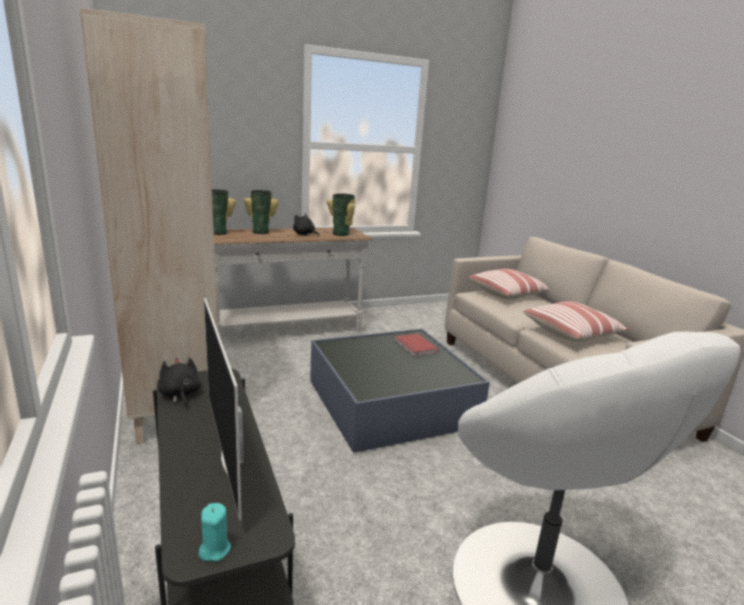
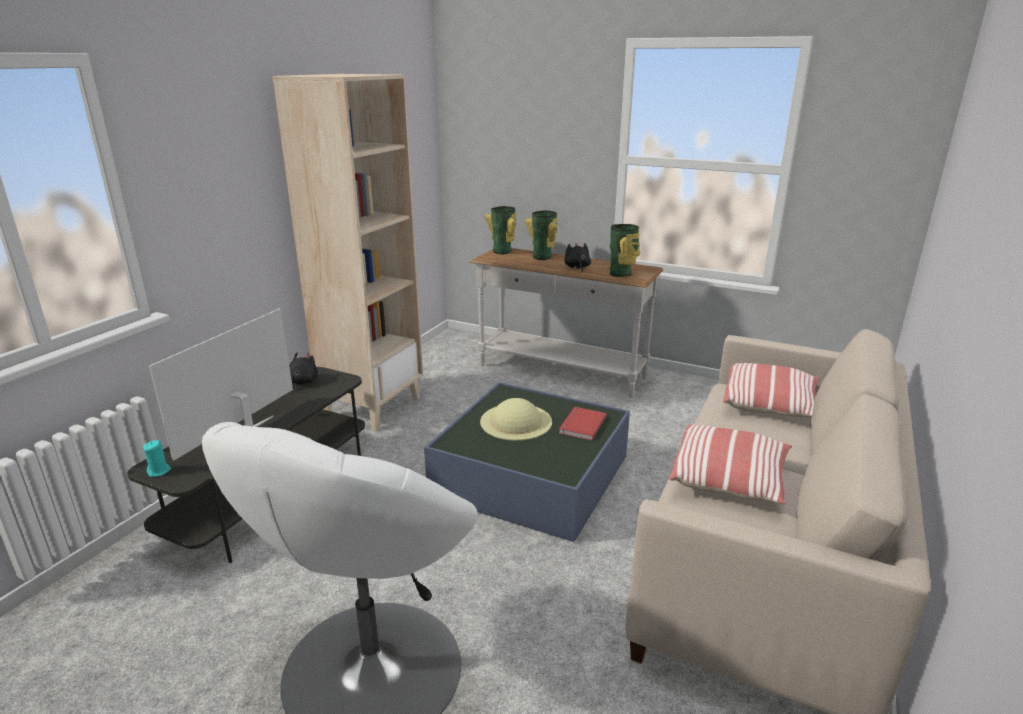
camera: 50 degrees right, 5 degrees up
none -> beige hat [480,398,552,441]

